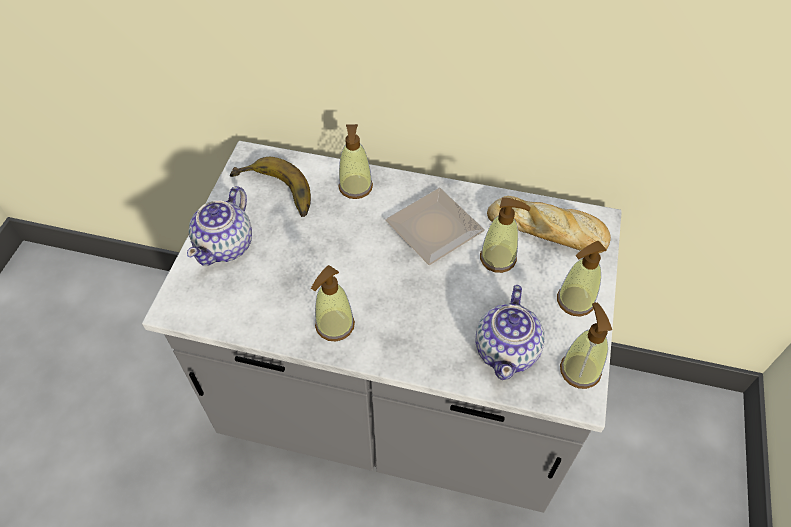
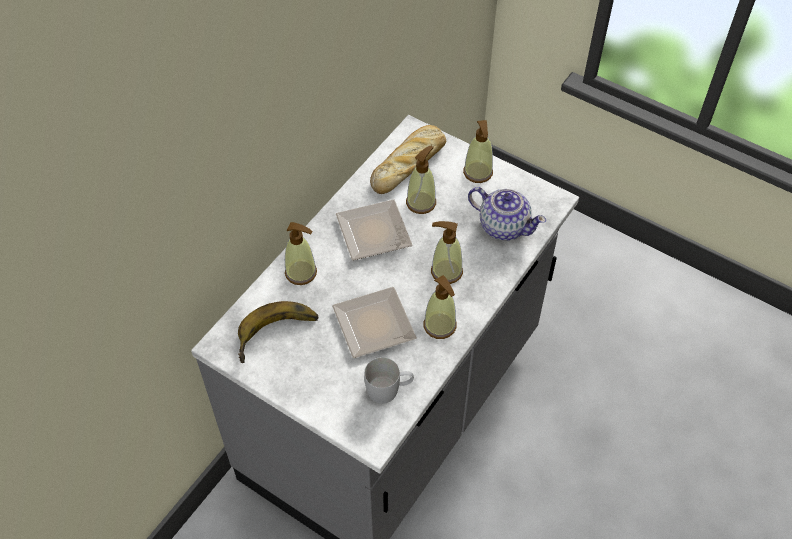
camera: 70 degrees left, 0 degrees up
teapot [187,186,252,266] -> none
soap dispenser [560,303,612,389] -> soap dispenser moved to [431,221,463,284]
none -> plate [332,287,417,358]
none -> white mug [364,357,414,404]

